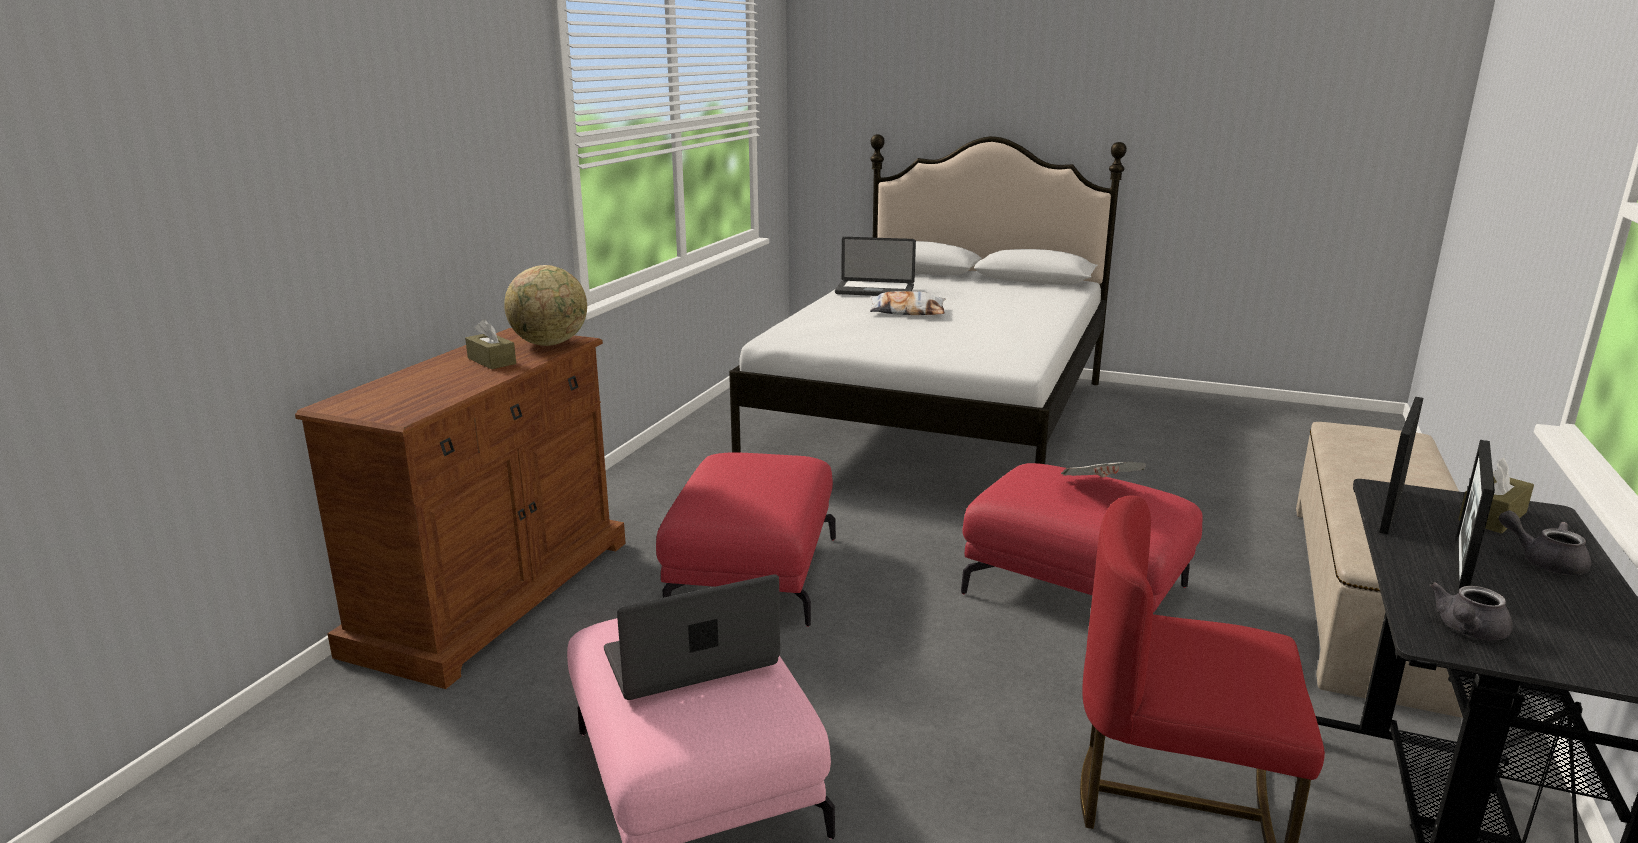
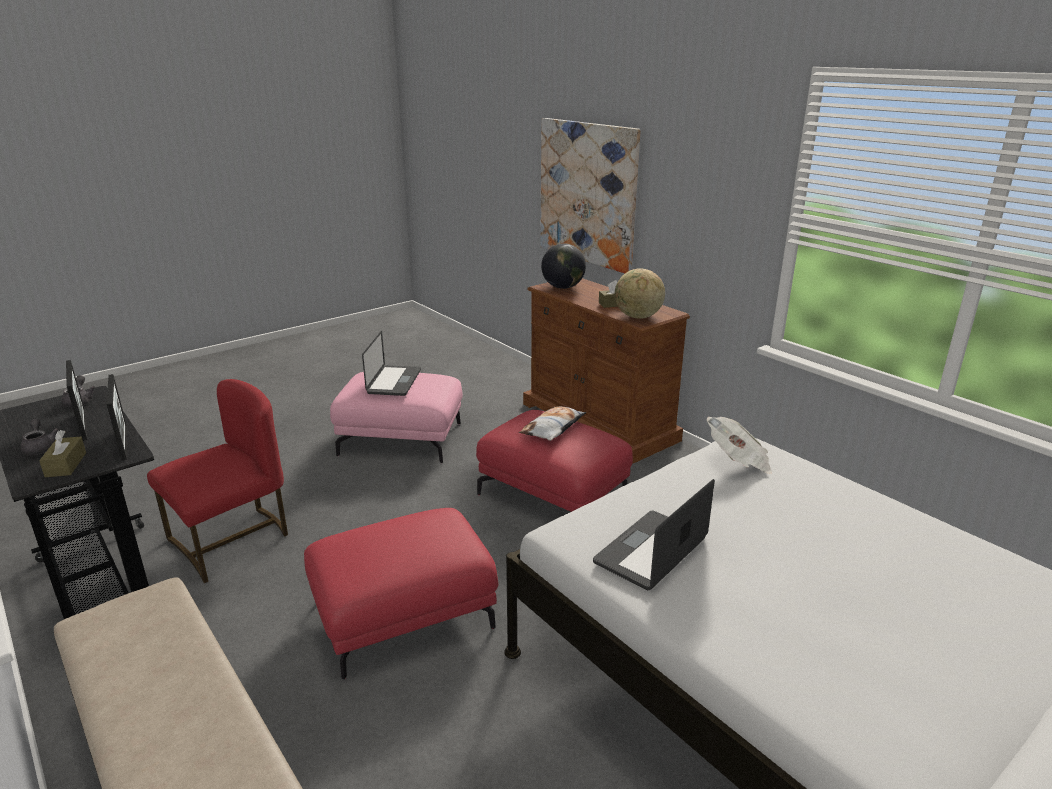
camera: 120 degrees right, 5 degrees up
laptop [835,237,916,296] -> laptop moved to [593,479,715,590]
pillow [870,291,945,315] -> pillow moved to [519,407,587,441]
newspaper [1061,462,1146,478] -> newspaper moved to [707,417,772,474]
grey teapot [1499,510,1591,575] -> grey teapot turned 105 degrees counterclockwise [20,419,59,455]
none -> picture [540,118,641,273]
none -> globe [541,243,586,289]

